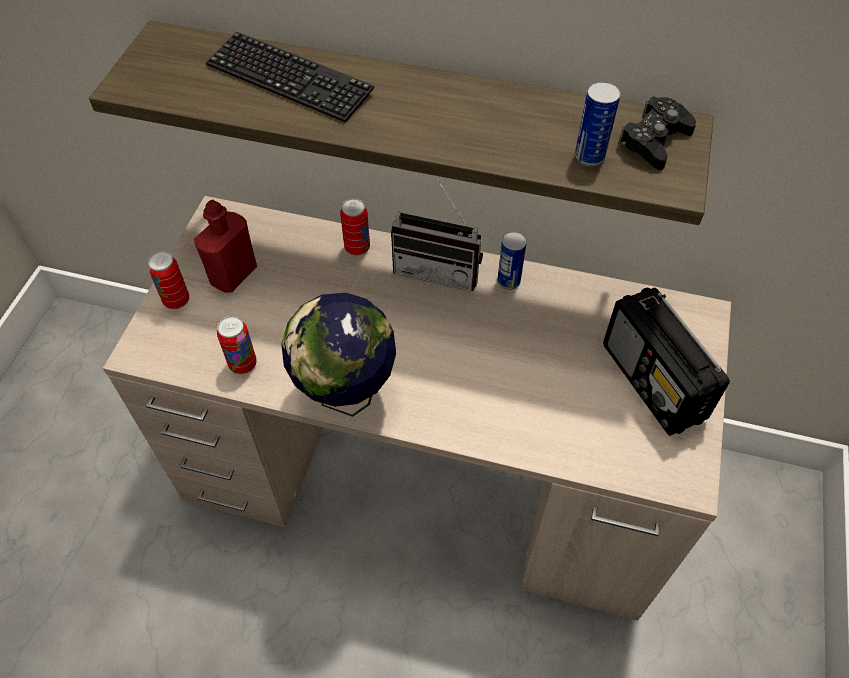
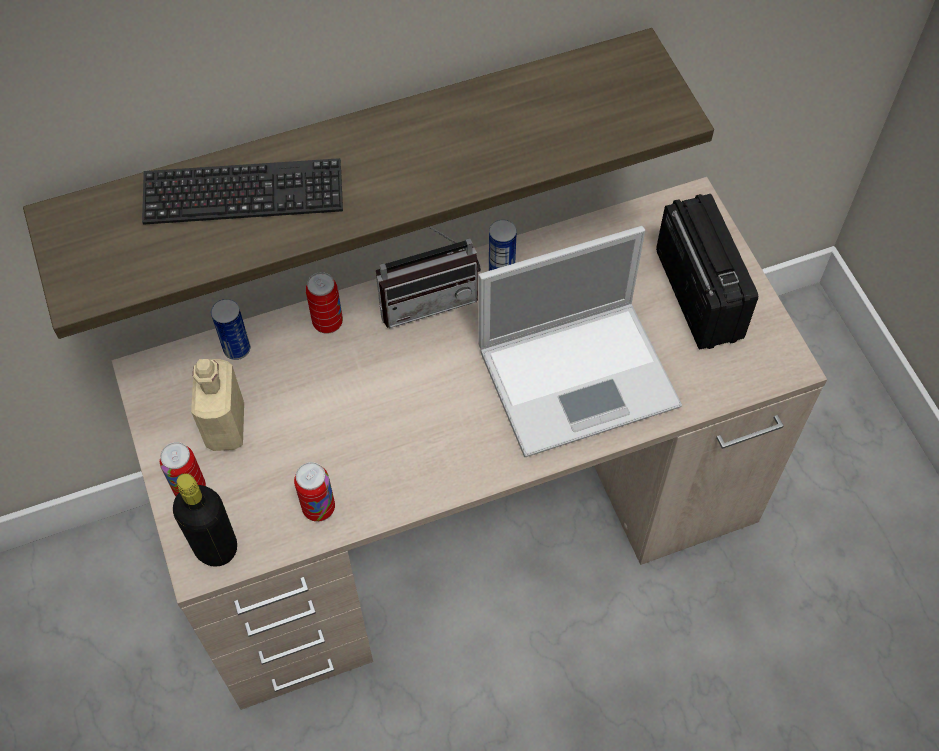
camera: 35 degrees left, 5 degrees up
red bottle [194,200,257,293] -> beige bottle [191,359,244,451]
globe [281,293,396,417] -> none
can [575,82,621,167] -> can moved to [211,299,250,360]
radio [603,288,730,436] -> radio turned 135 degrees counterclockwise [656,194,758,349]
black game controller [618,96,696,170] -> none
none -> black bottle [173,474,237,567]
none -> laptop [478,226,682,457]

